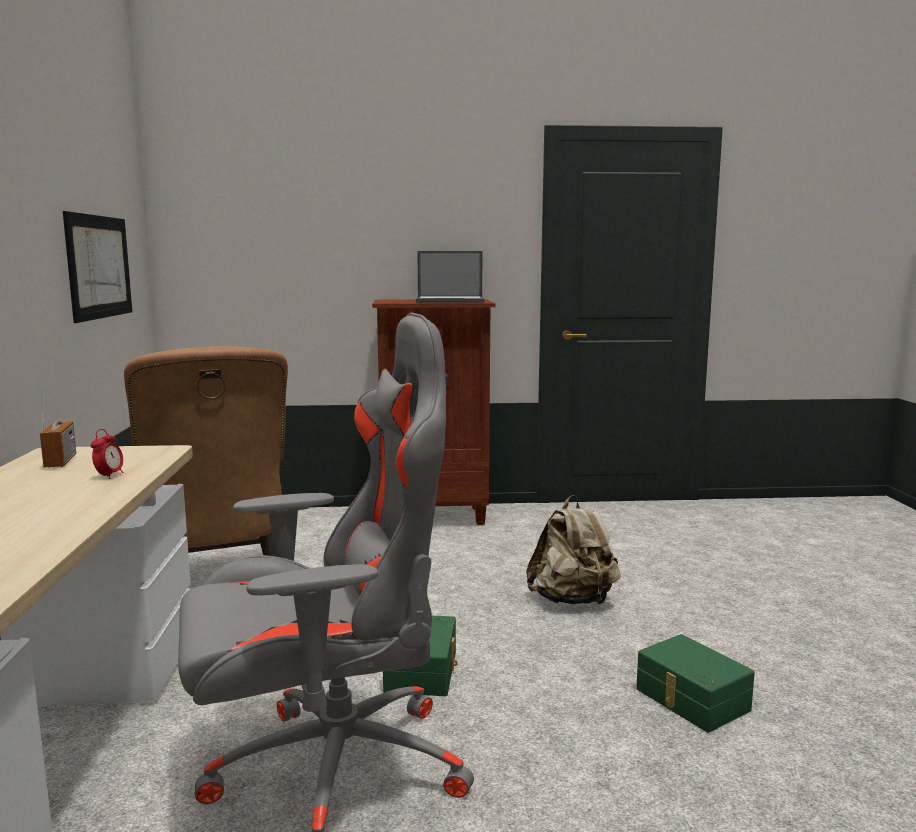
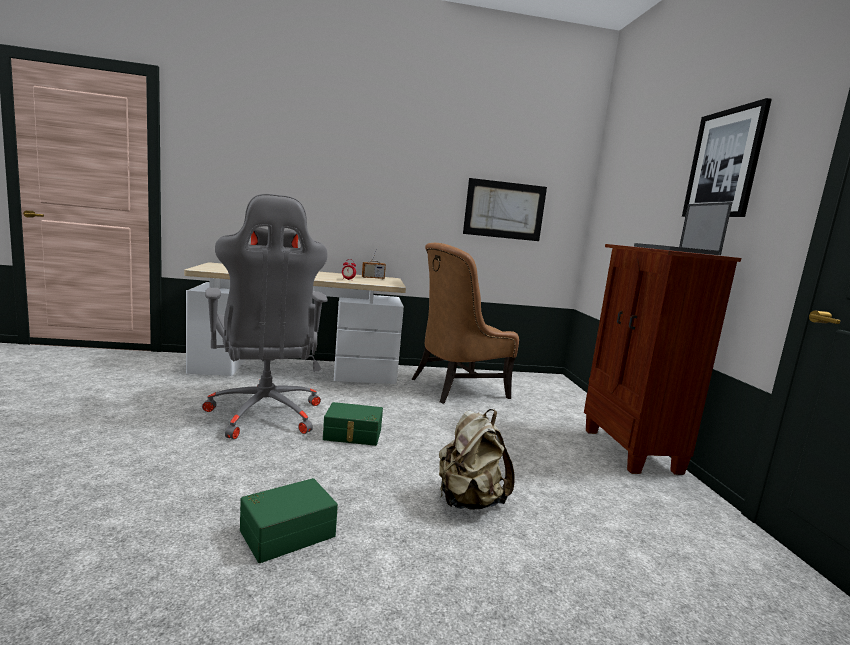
camera: 85 degrees right, 0 degrees up
none -> picture [682,98,772,217]

